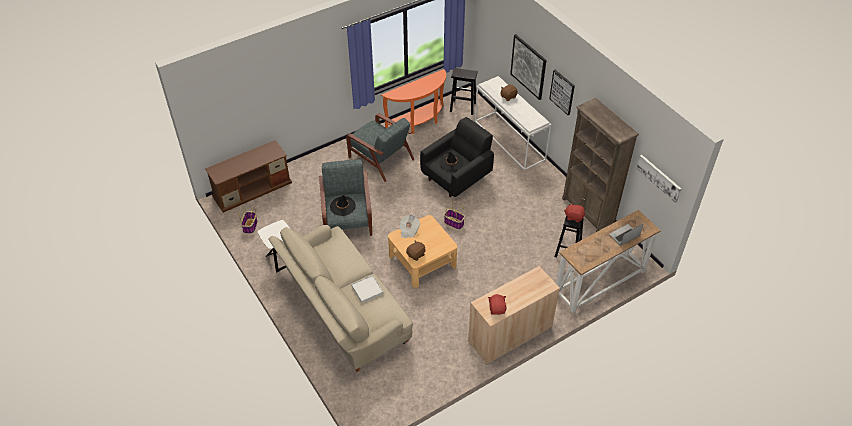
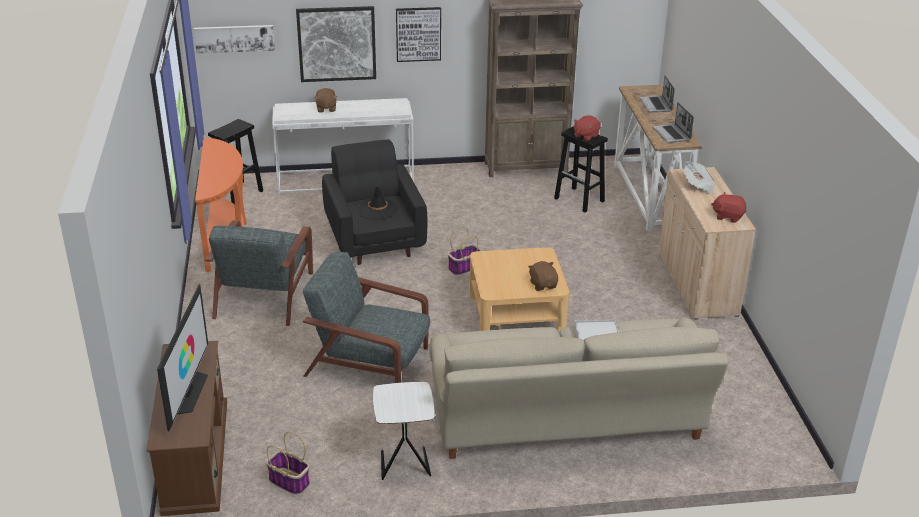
camera: 65 degrees left, 15 degrees down
black hat [330,194,356,216] -> none
grey armchair [346,113,414,182] -> grey armchair turned 120 degrees clockwise [205,220,313,326]
newspaper [399,214,420,238] -> newspaper moved to [683,161,717,194]
picture [637,155,681,203] -> picture moved to [194,25,275,54]
none -> television [157,284,208,431]
none -> laptop [653,102,694,143]

